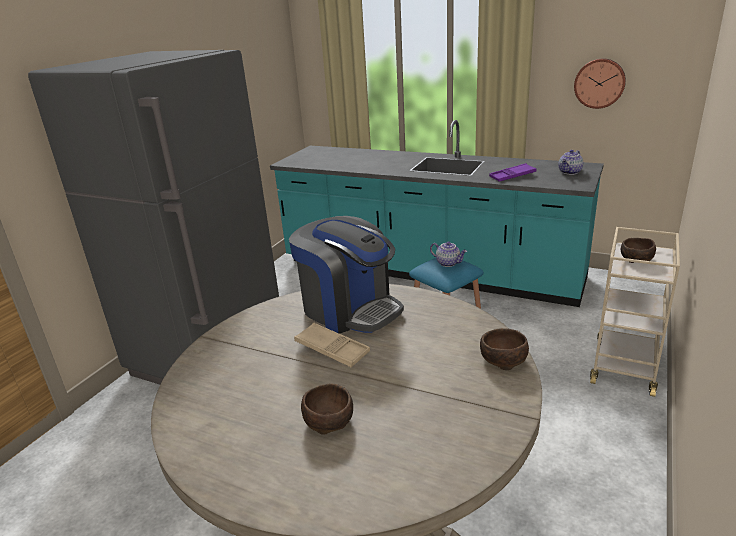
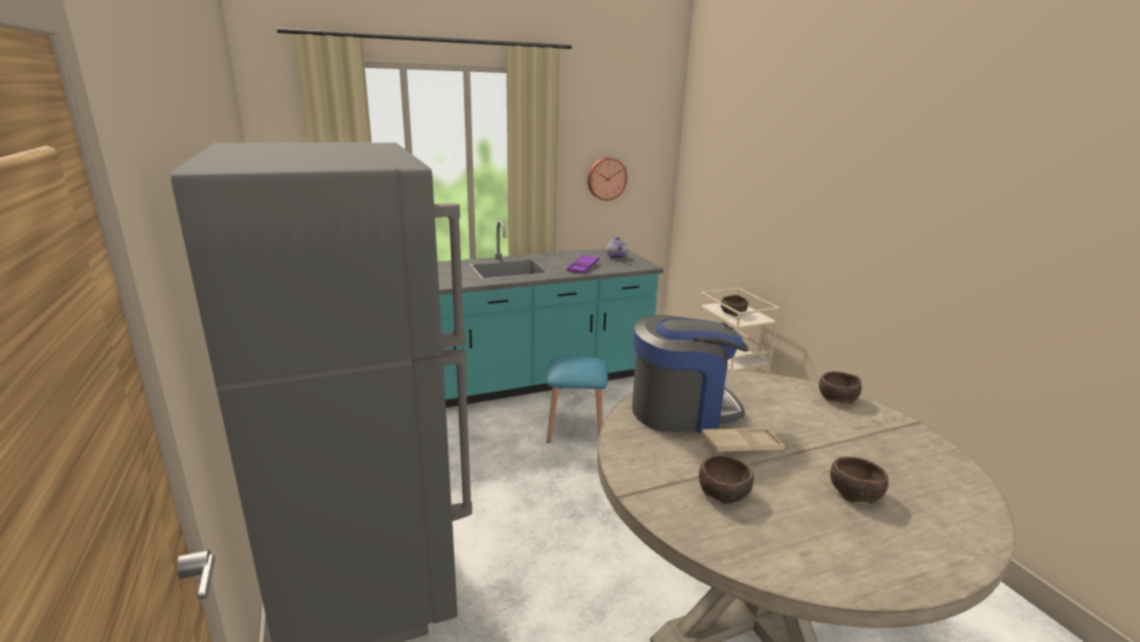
camera: 50 degrees left, 5 degrees down
teapot [430,241,467,267] -> none
none -> brown bowl [699,455,754,504]

